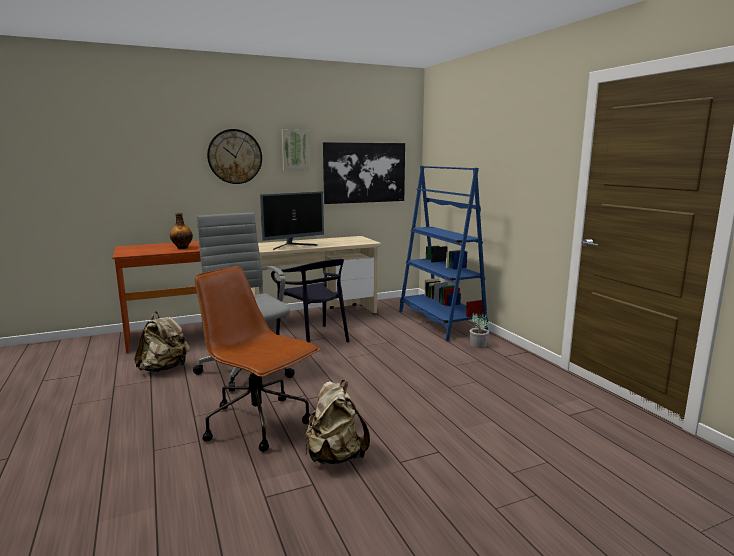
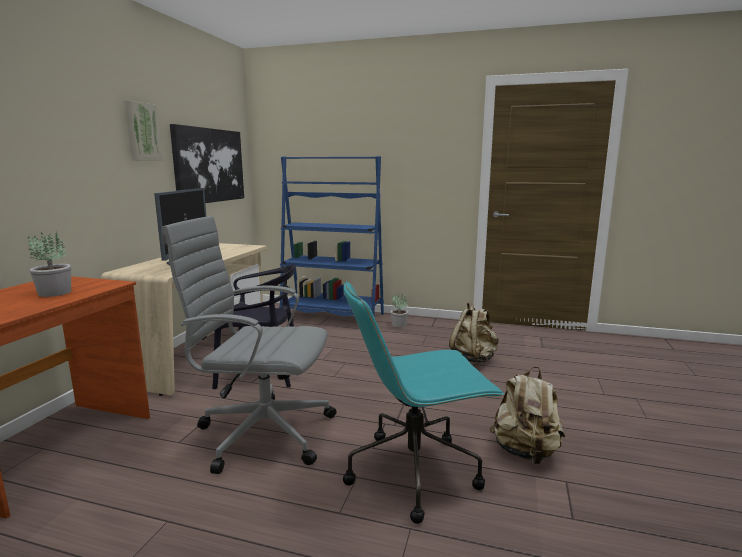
camera: 50 degrees left, 0 degrees up
beige backpack [134,311,190,372] -> beige backpack moved to [449,302,499,363]
bottle [170,213,193,249] -> potted plant [28,232,71,297]
brown office chair [194,266,320,452] -> turquoise office chair [343,281,504,524]
wall clock [207,129,262,184] -> none

